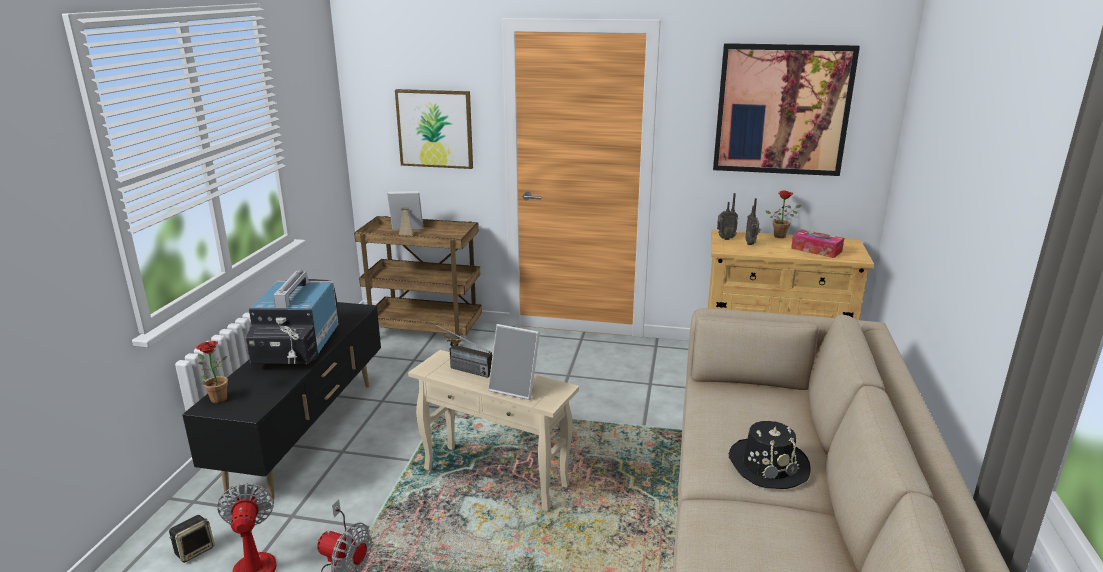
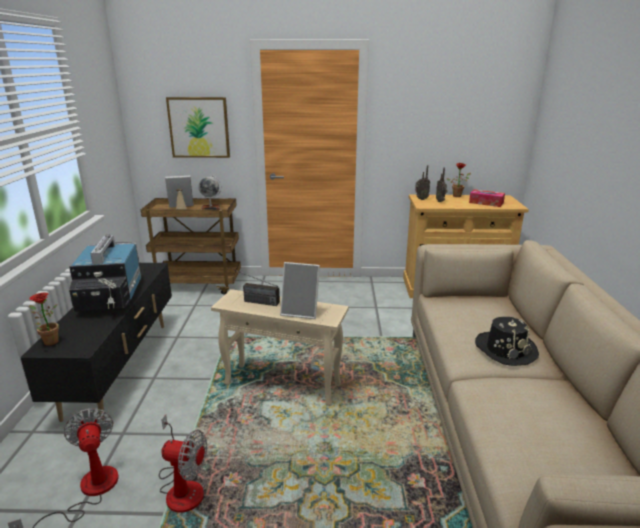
camera: 10 degrees left, 0 degrees up
speaker [169,515,214,563] -> none
picture [713,43,860,176] -> none
none -> globe [198,175,221,210]

